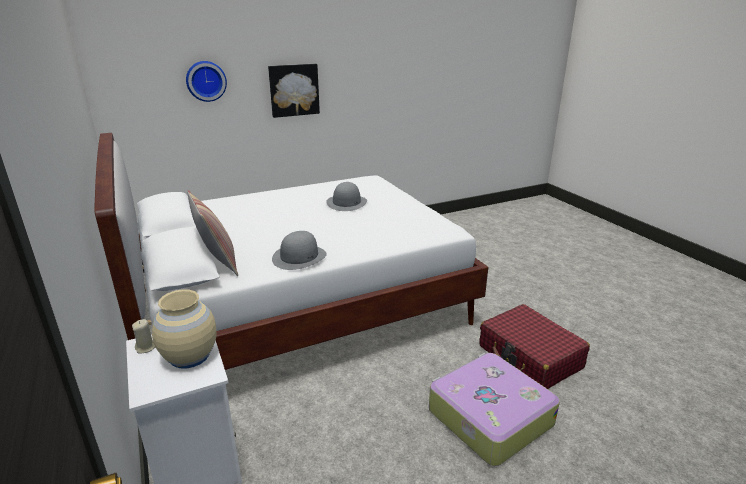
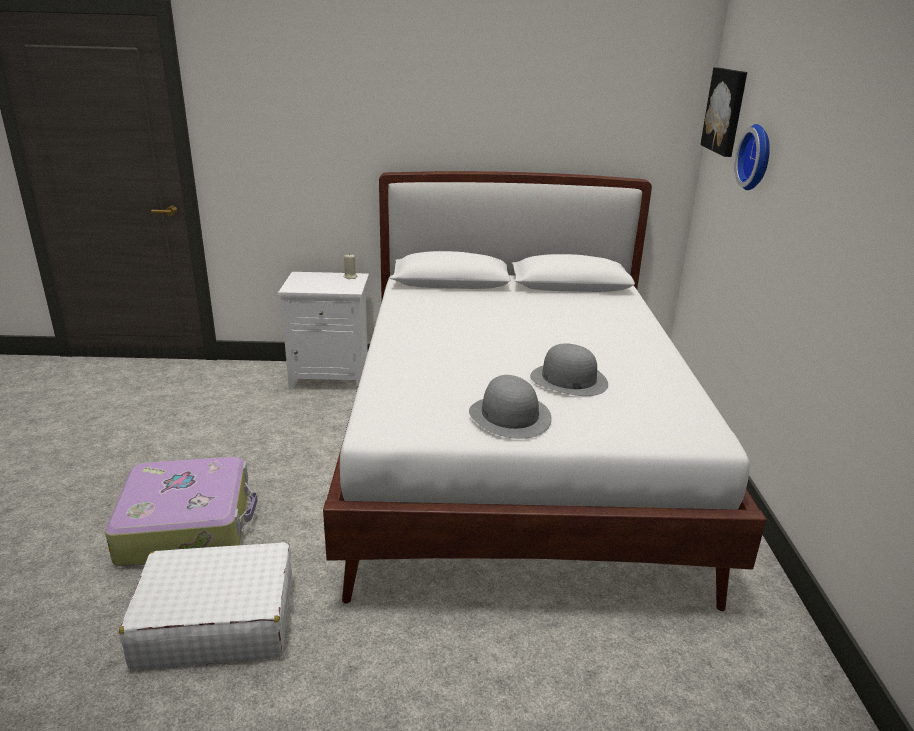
camera: 115 degrees right, 0 degrees up
beige vase [152,289,216,369] -> none
pillow [187,190,238,276] -> none
picture [268,64,320,118] -> picture moved to [700,67,747,157]
grey hat [272,231,327,270] -> grey hat moved to [469,375,552,439]
red suitcase [479,304,590,389] -> white suitcase [119,542,292,670]

